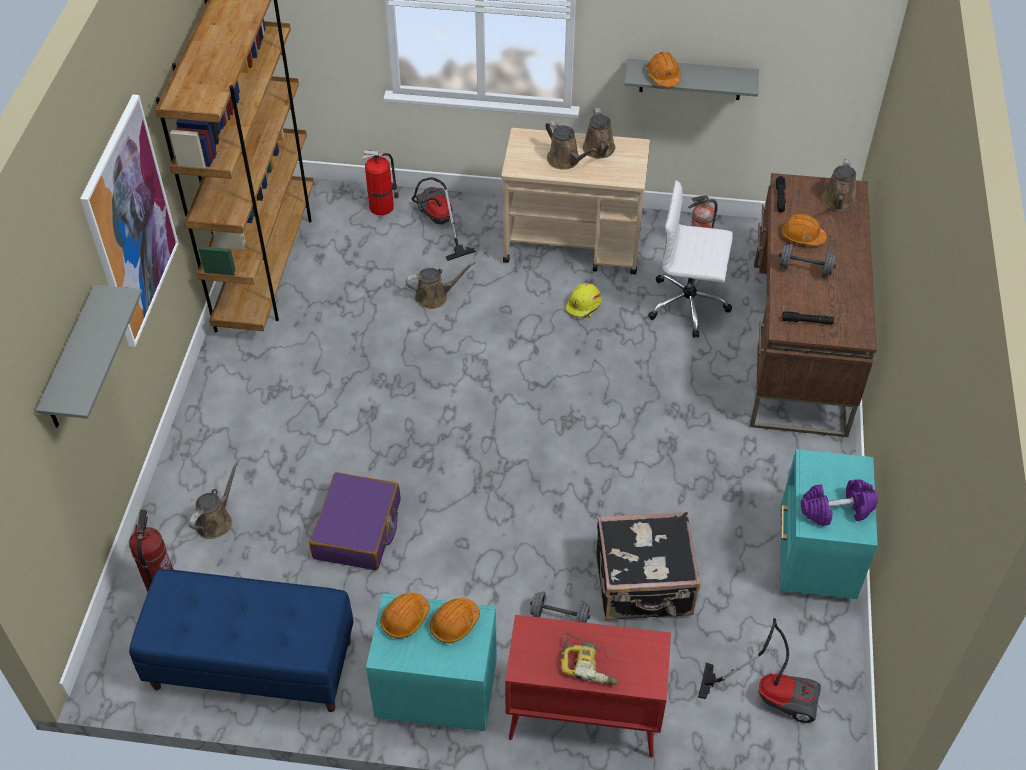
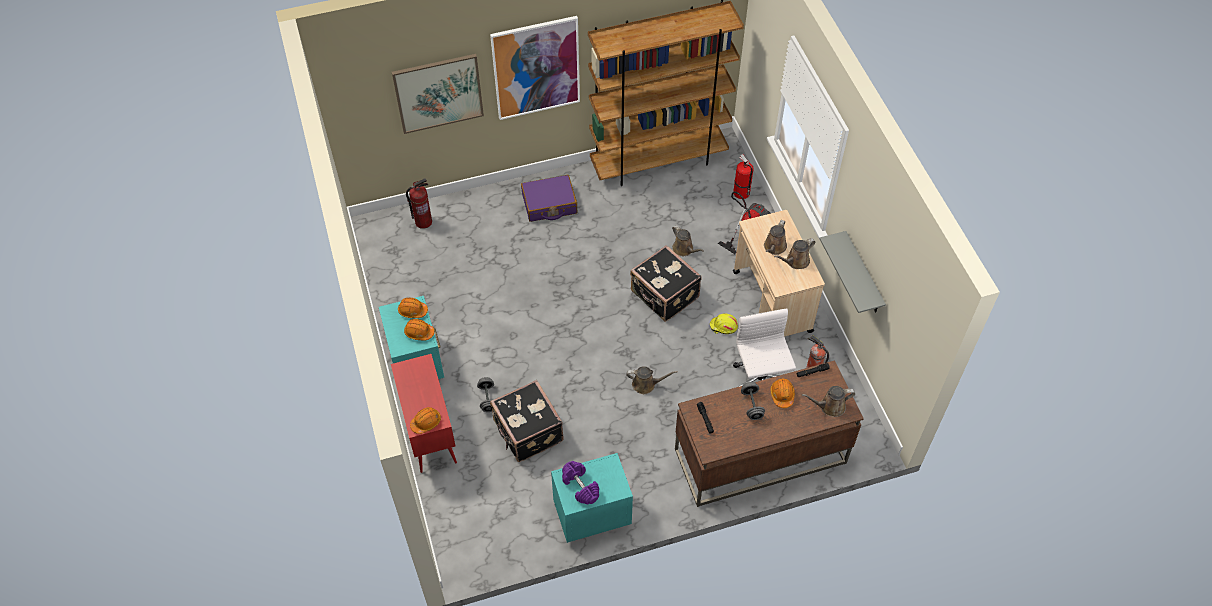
camera: 65 degrees right, 5 degrees up
grey shelf [36,285,142,428] -> picture [392,54,484,134]
blue bench [129,569,354,712] -> none
brown watering can [189,459,240,539] -> brown watering can moved to [626,366,678,394]
purple suitcase [309,472,400,570] -> purple suitcase moved to [521,175,577,222]
power drill [561,634,618,685] -> none
orange hard hat [647,52,681,87] -> orange hard hat moved to [410,407,441,434]
vacuum cleaner [698,618,821,723] -> none
none -> black suitcase [630,245,702,322]

